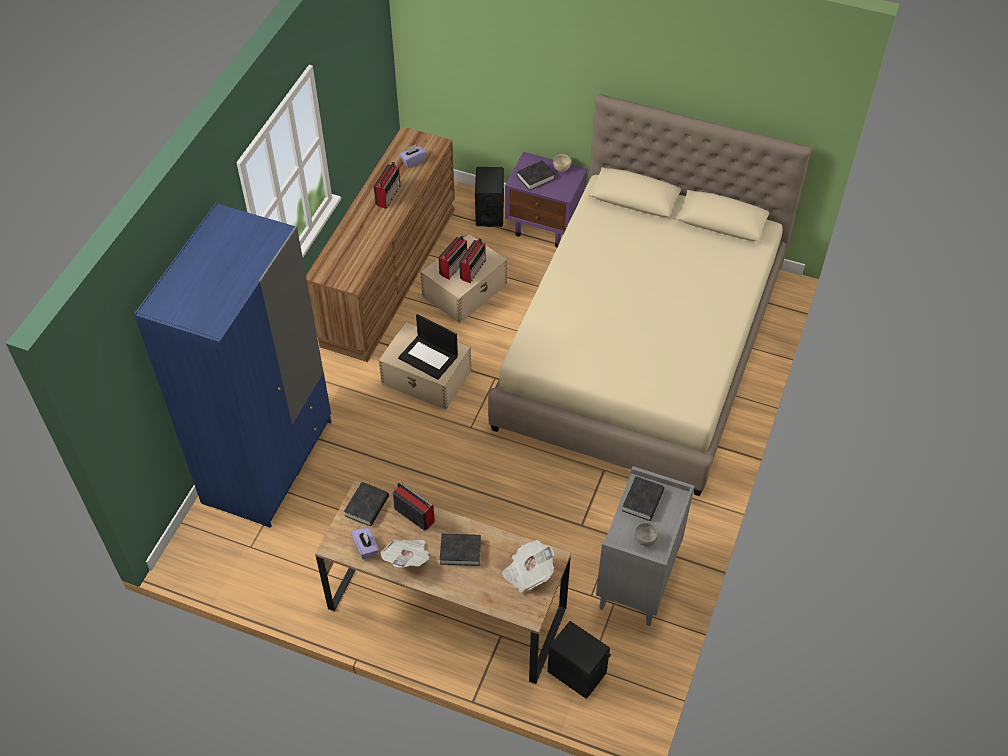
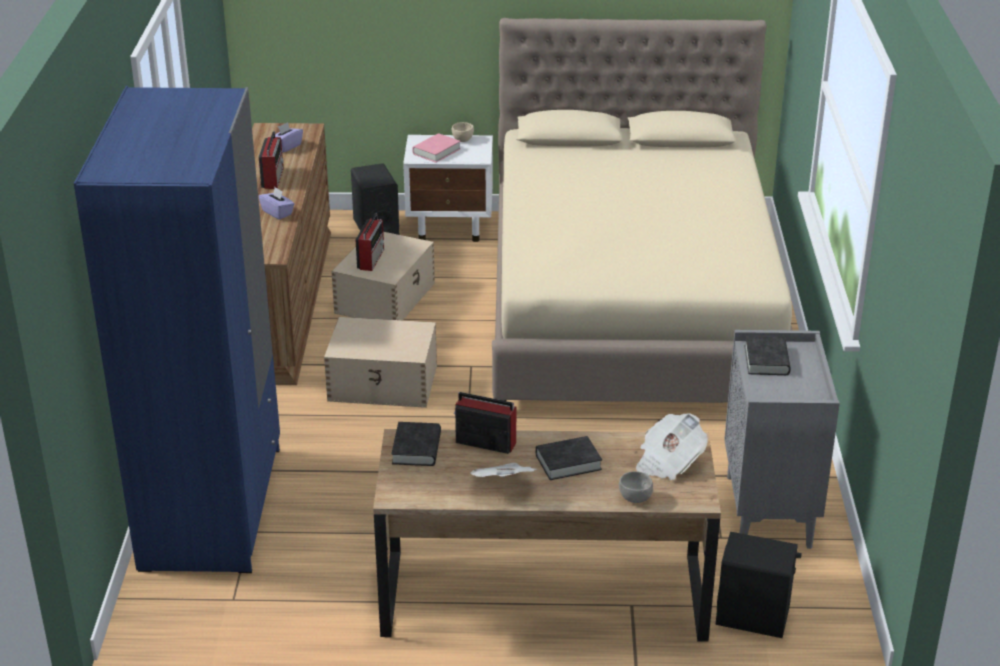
camera: 20 degrees left, 20 degrees down
purple tissue box [351,527,379,560] -> purple tissue box moved to [259,187,294,220]
laptop [398,314,458,380] -> none
radio [459,238,486,283] -> none
purple nightstand [505,152,587,247] -> white nightstand [403,135,493,242]
black book [517,160,555,191] -> pink book [412,133,460,163]
grey bowl [634,523,658,546] -> grey bowl moved to [619,471,653,503]

